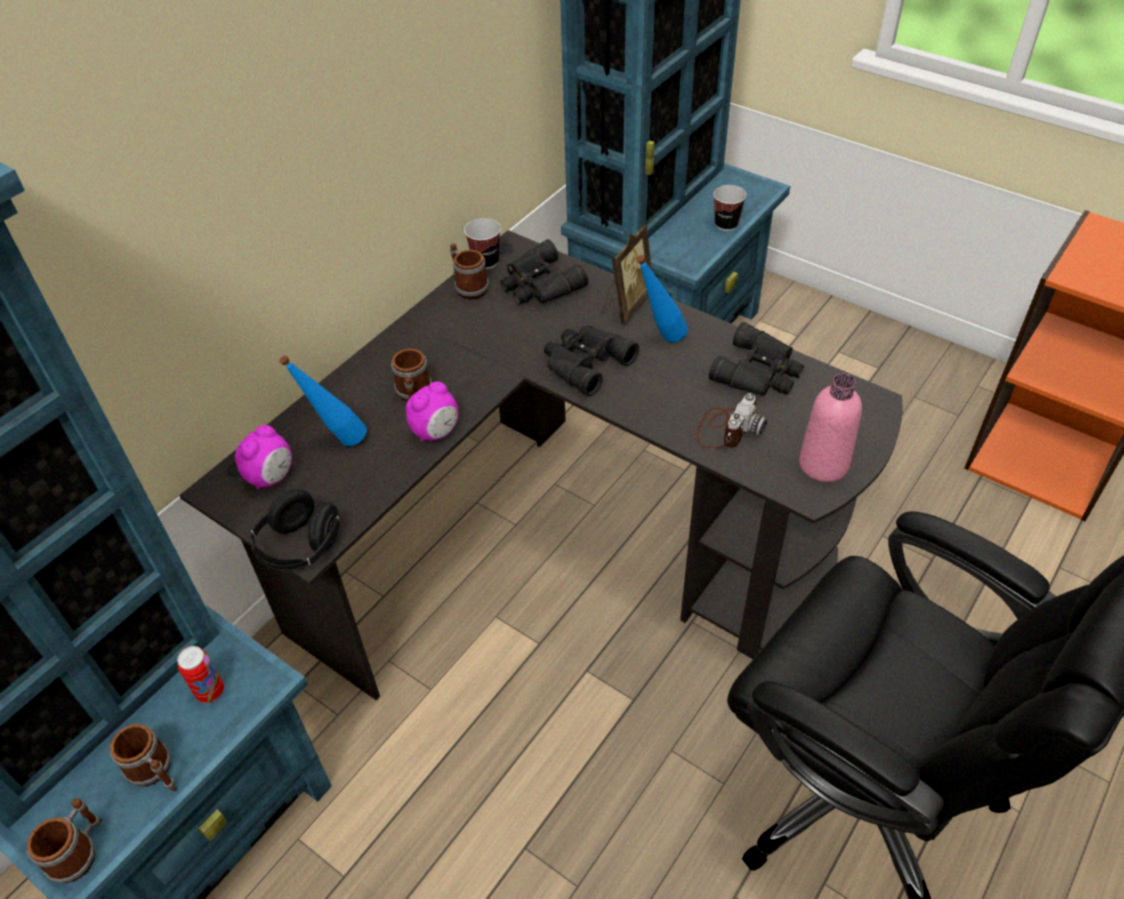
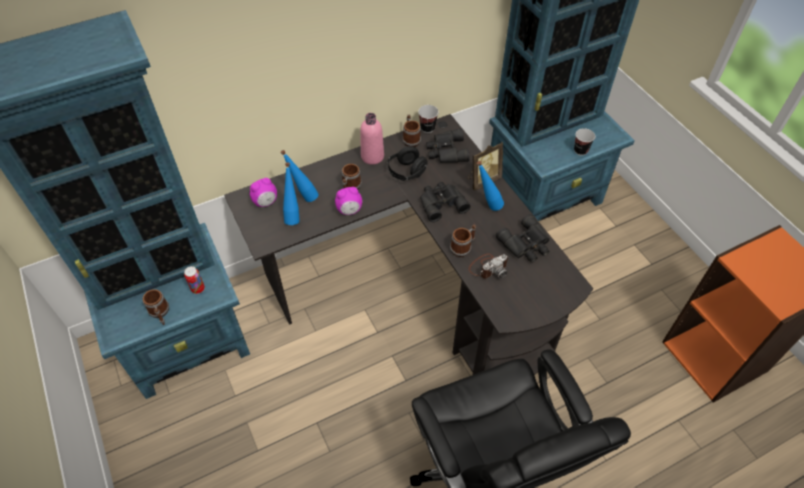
camera: 25 degrees right, 5 degrees up
mug [27,798,102,883] -> mug moved to [450,224,476,257]
black headphones [250,489,340,571] -> black headphones moved to [387,146,427,181]
pink bottle [799,373,862,482] -> pink bottle moved to [360,113,384,165]
none -> blue bottle [283,163,300,225]

